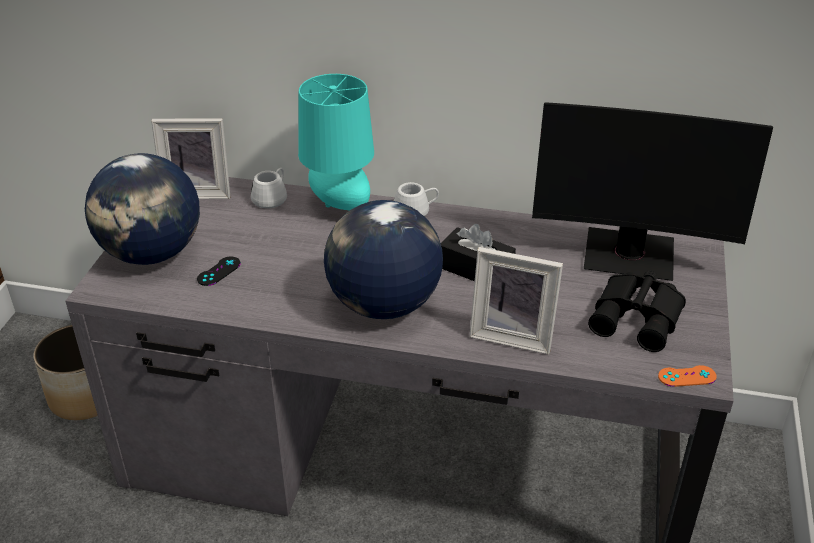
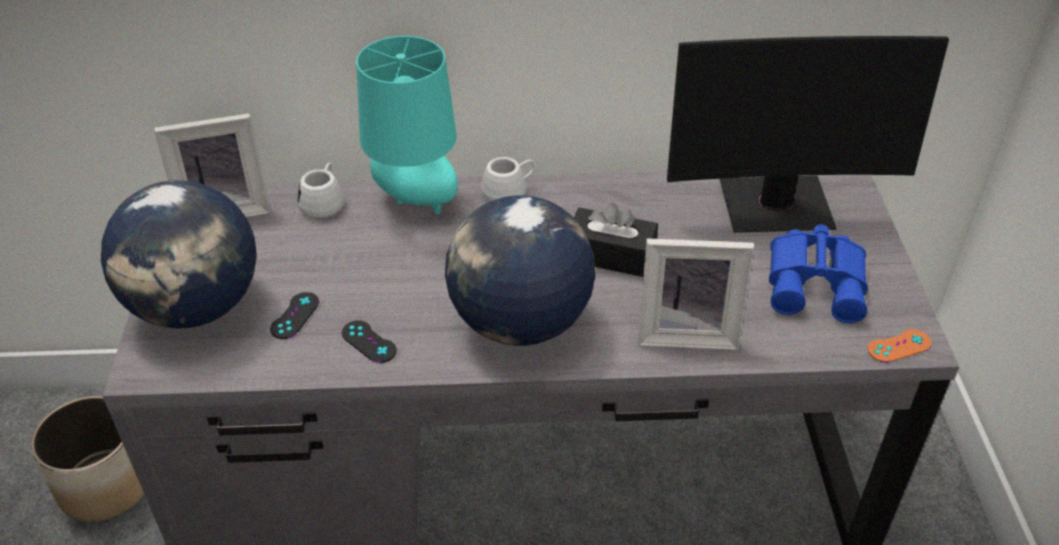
camera: 15 degrees left, 5 degrees up
black binoculars [588,270,686,352] -> blue binoculars [769,225,868,323]
none -> black game controller [342,320,397,363]

